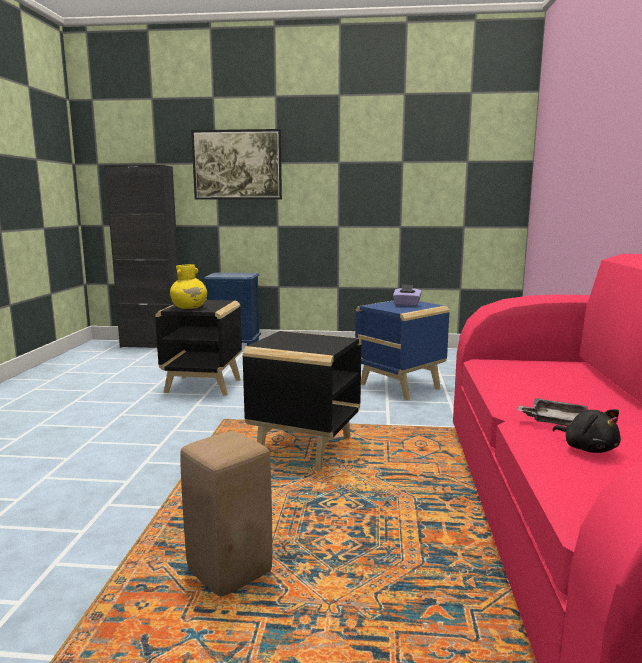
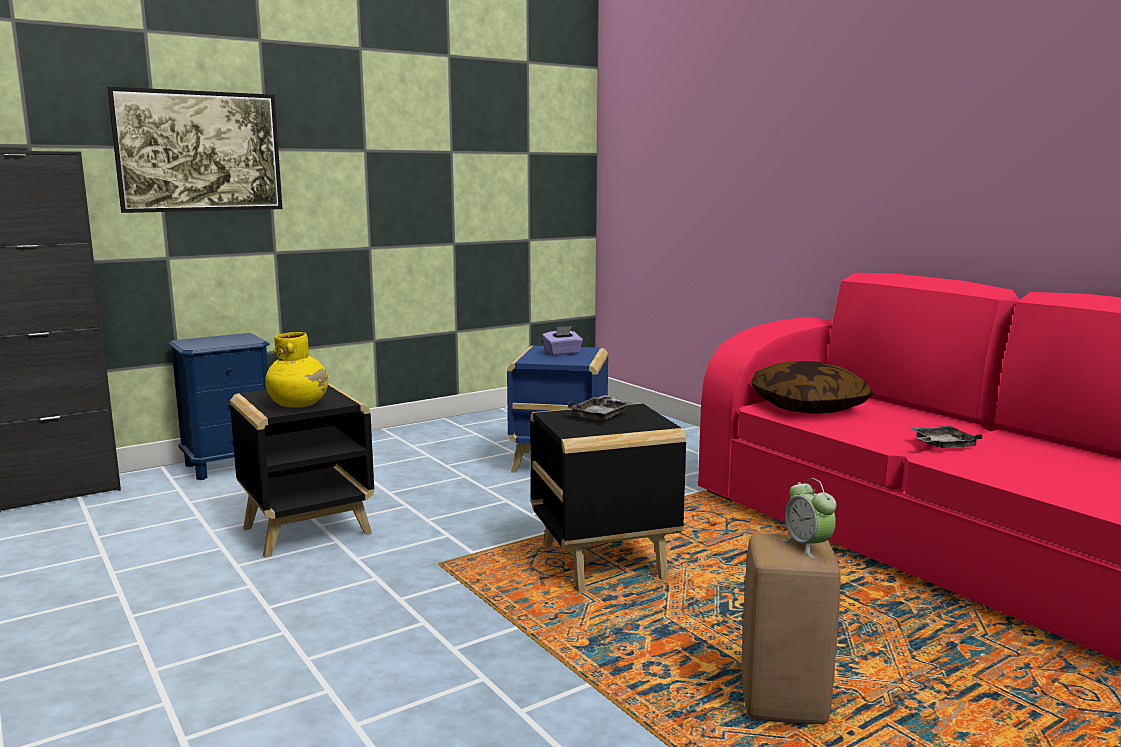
camera: 40 degrees left, 0 degrees up
black plush toy [552,409,621,453] -> none
none -> grey tray [568,395,631,420]
none -> pillow [751,361,873,414]
none -> alarm clock [782,478,836,558]

